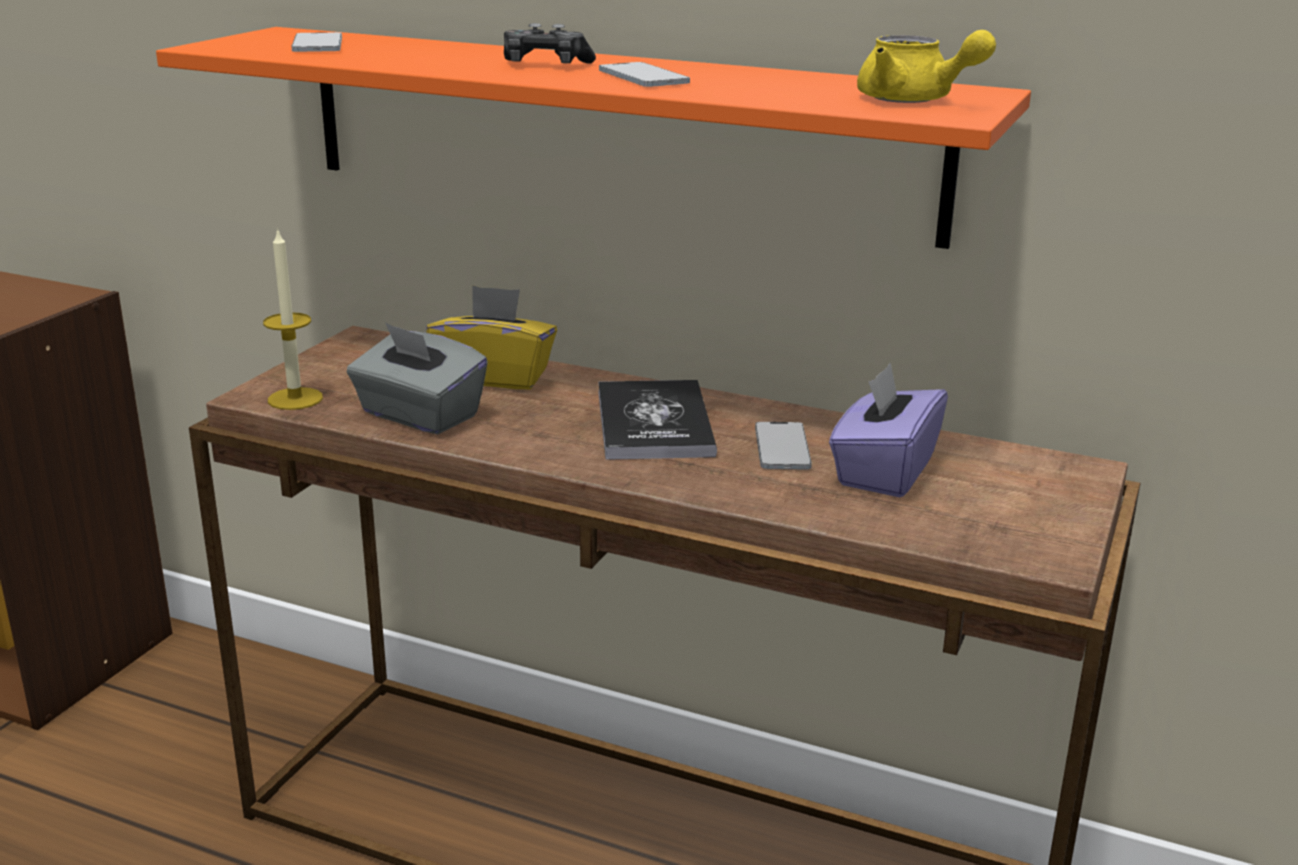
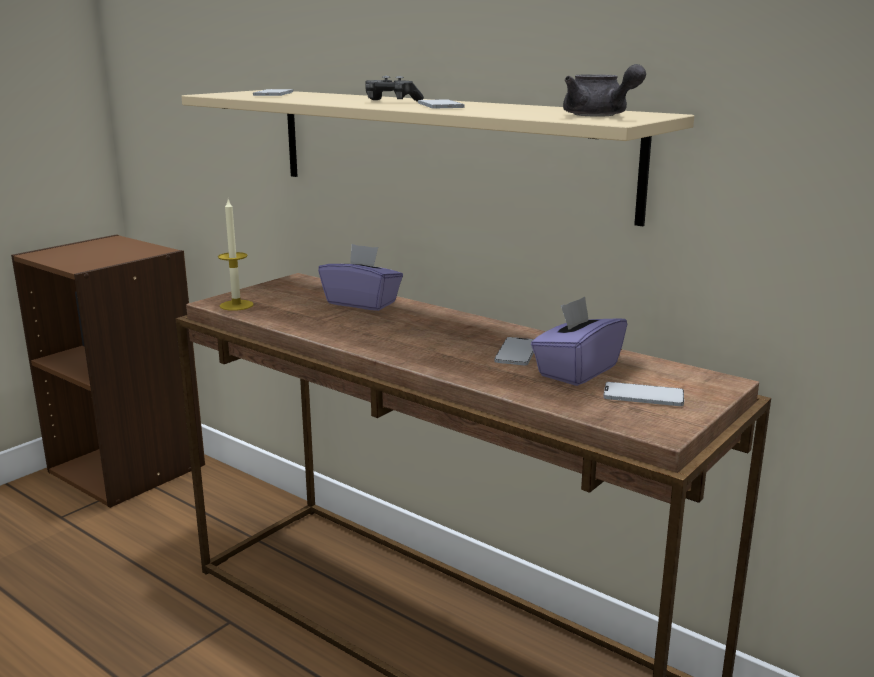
camera: 15 degrees right, 5 degrees down
orange shelf [156,27,1031,249] -> beige shelf [181,90,694,226]
grey tissue box [347,322,488,434] -> none
yellow tissue box [426,285,557,389] -> purple tissue box [318,244,403,311]
book [598,380,717,460] -> none
yellow teapot [857,30,996,103] -> grey teapot [563,64,646,116]
none -> phone [603,382,684,406]

